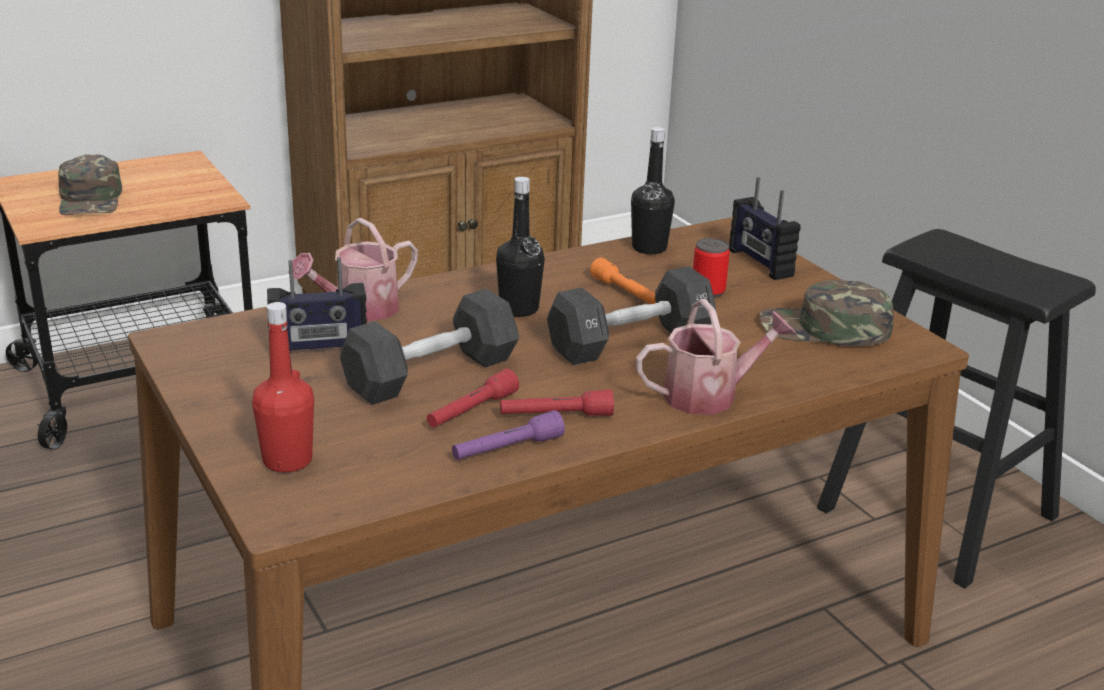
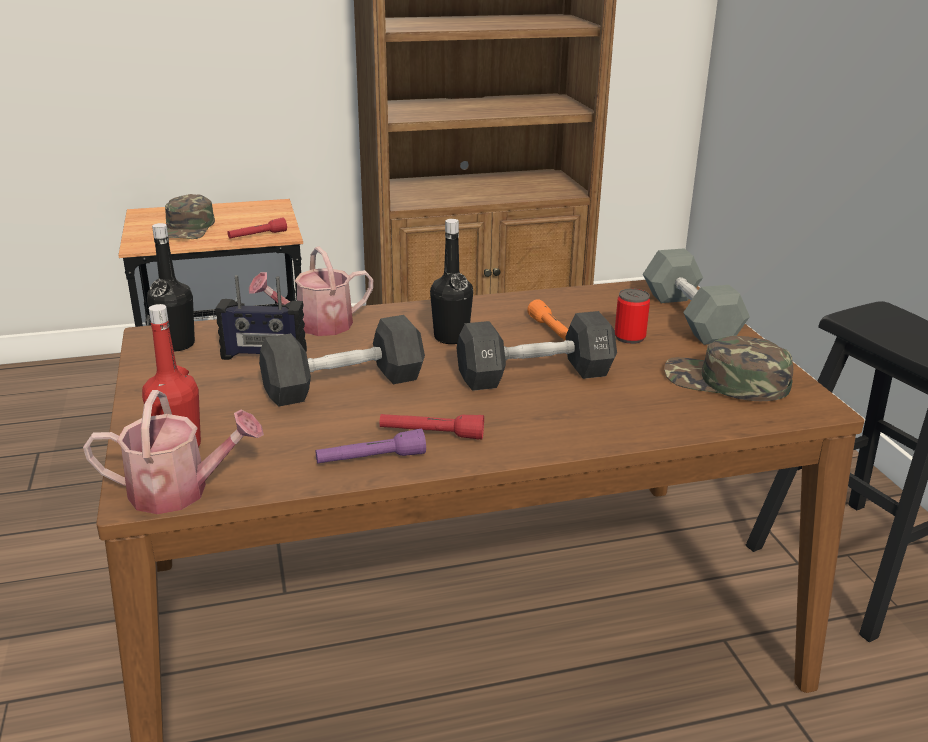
camera: 15 degrees right, 0 degrees up
red flashlight [427,368,519,428] -> red flashlight moved to [228,217,287,238]
black bottle [631,127,675,254] -> black bottle moved to [147,223,195,351]
watering can [636,299,796,415] -> watering can moved to [83,390,264,514]
radio [729,177,800,280] -> grey dumbbell [643,248,750,345]

